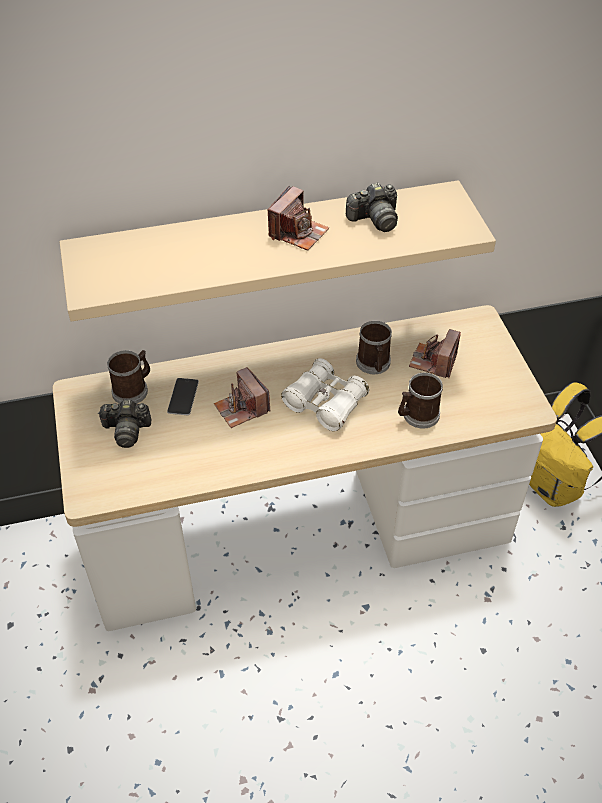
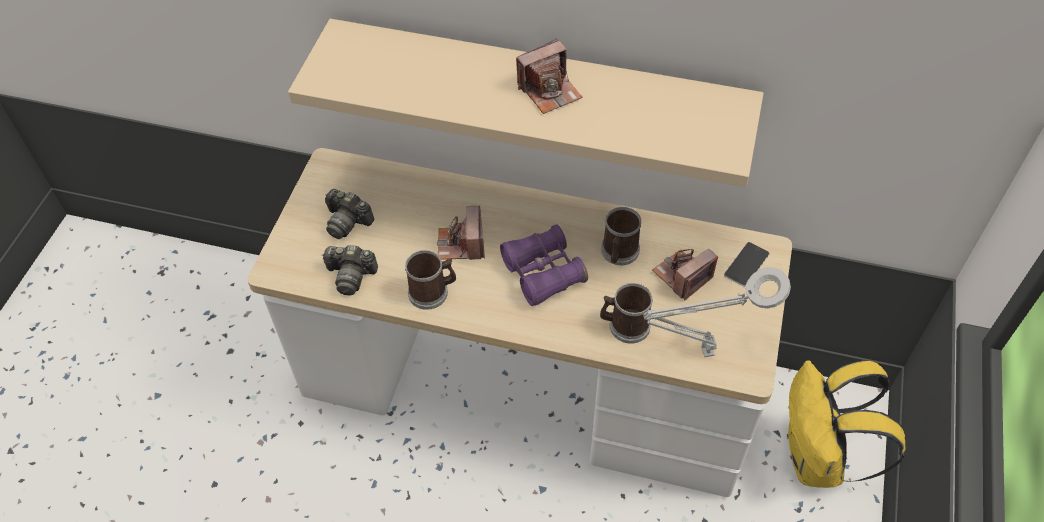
camera: 30 degrees right, 5 degrees up
mug [107,350,150,404] -> mug moved to [405,250,456,310]
phone [167,378,199,415] -> phone moved to [724,242,770,287]
white binoculars [281,358,369,431] -> purple binoculars [500,225,588,306]
camera [346,183,398,232] -> camera moved to [322,245,378,295]
none -> grey table lamp [643,267,791,357]

